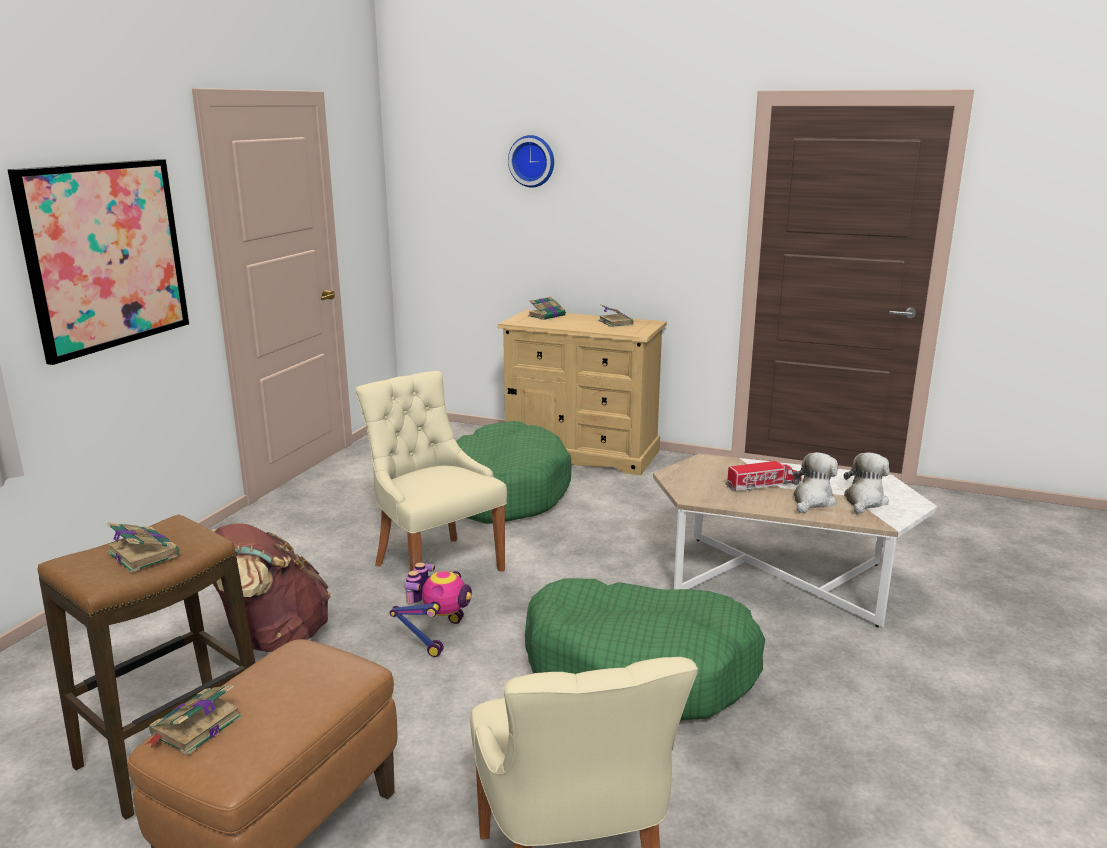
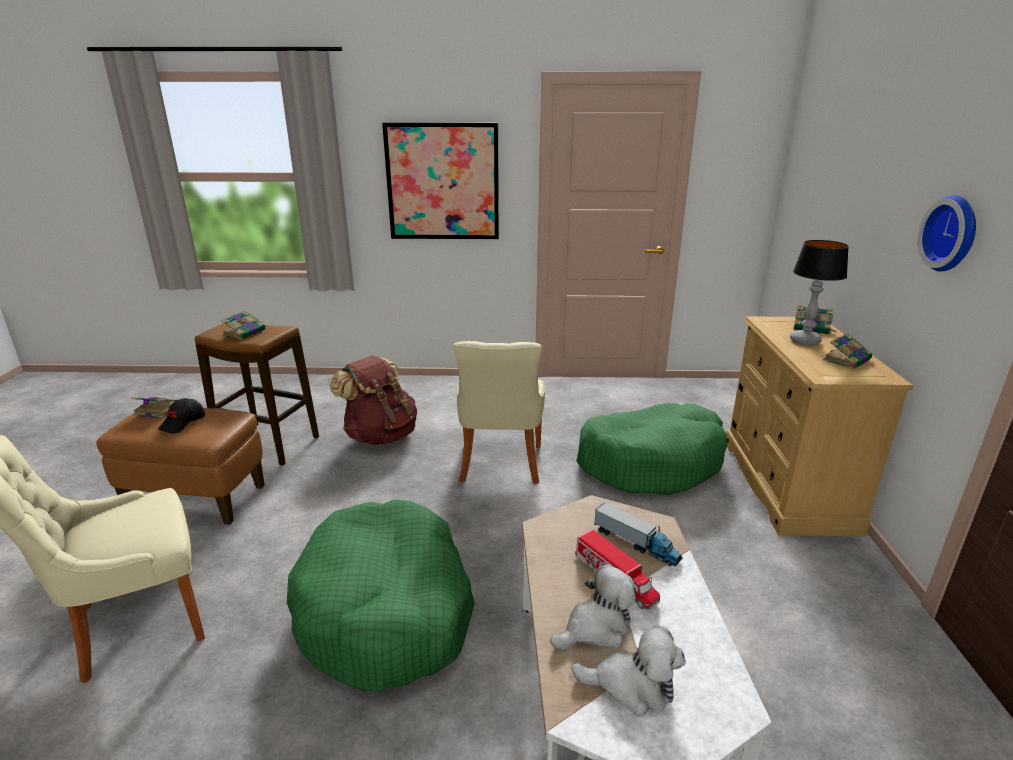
camera: 70 degrees right, 5 degrees up
beige chair [355,371,507,572] -> beige chair turned 150 degrees clockwise [453,341,545,484]
toy robot [390,562,472,657] -> none
wall clock [508,135,554,187] -> wall clock moved to [918,195,976,272]
plush toy [793,452,838,513] -> plush toy turned 45 degrees counterclockwise [550,564,636,650]
none -> black cap [158,398,205,433]
none -> toy truck [594,502,683,566]
none -> table lamp [790,240,849,345]

